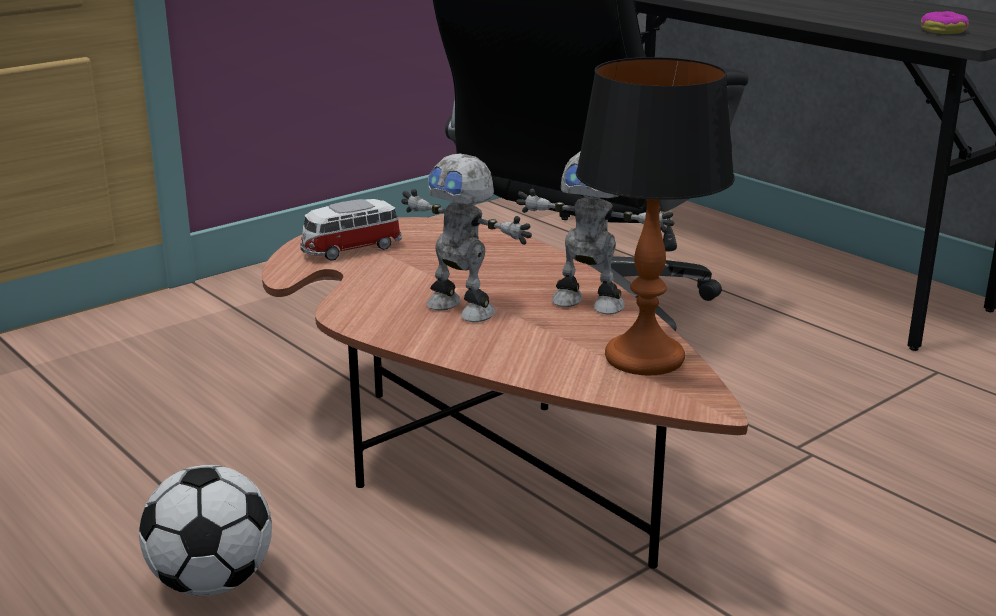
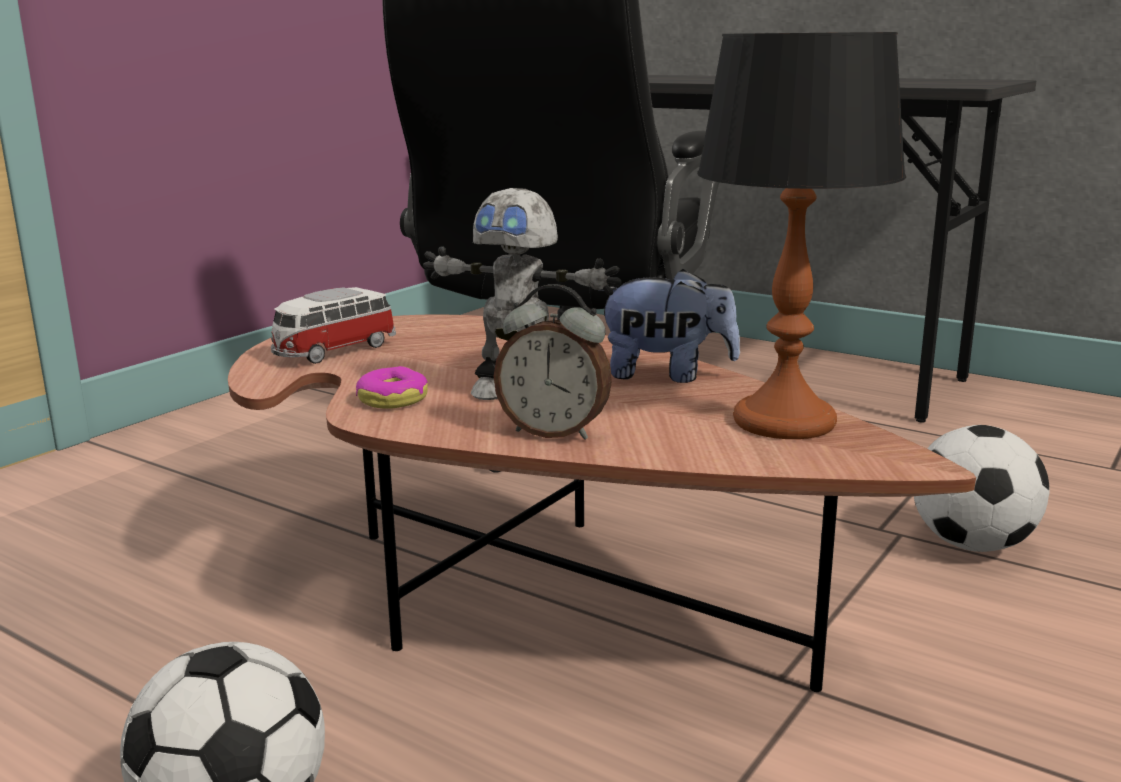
camera: 15 degrees left, 5 degrees down
toy robot [516,152,674,314] -> plush toy [599,269,740,383]
donut [921,11,969,34] -> donut moved to [356,366,428,409]
none -> alarm clock [493,284,612,440]
none -> football [914,425,1050,552]

